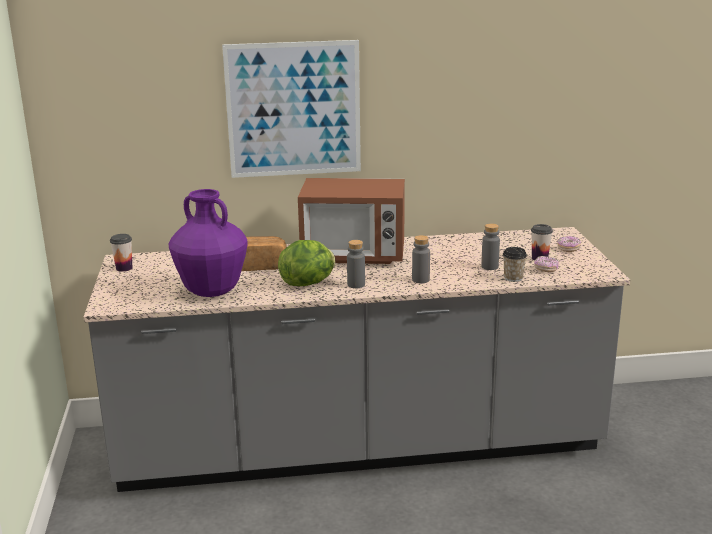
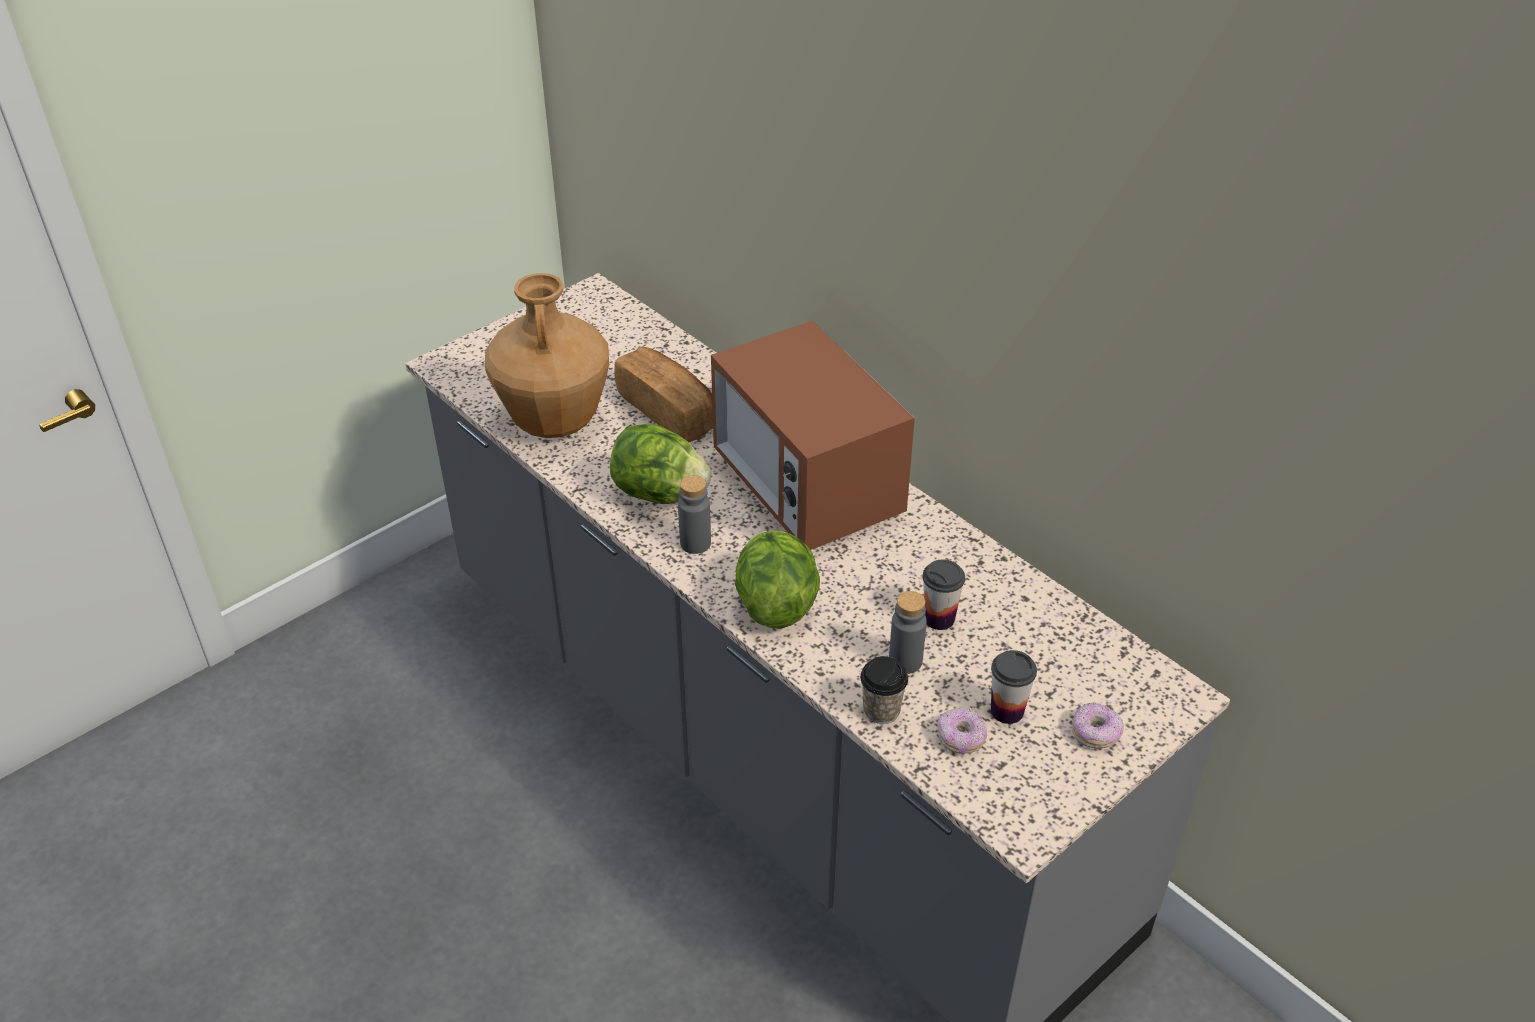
camera: 55 degrees right, 20 degrees up
cup [110,234,132,272] -> cup moved to [923,559,965,630]
purple vase [168,189,248,297] -> brown vase [485,273,609,438]
picture [222,40,361,178] -> none
grey bottle [412,235,430,283] -> lettuce [735,530,820,628]

